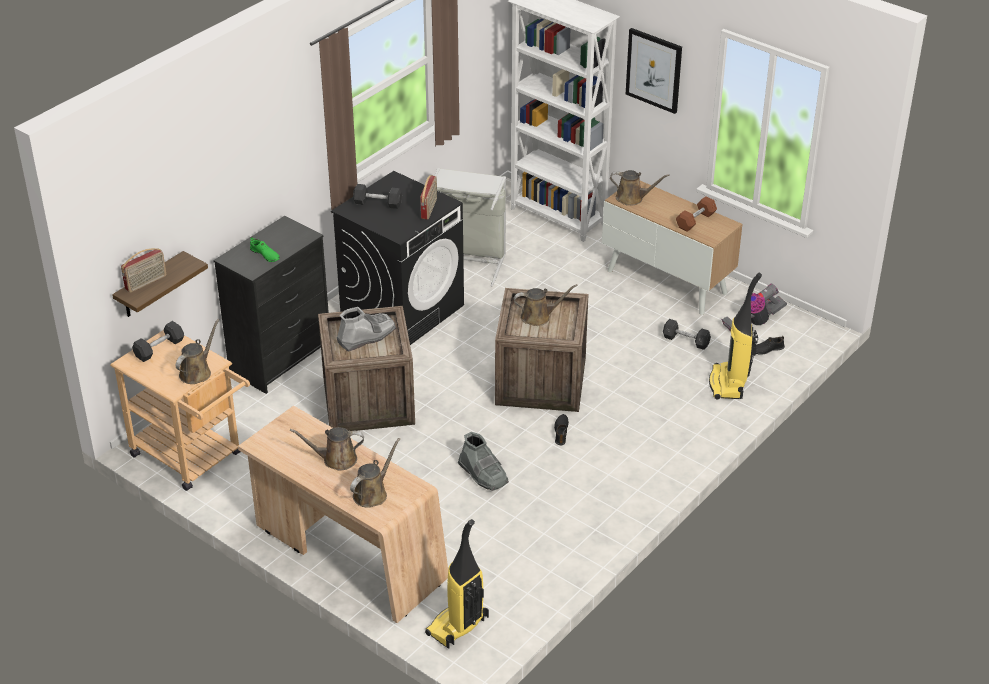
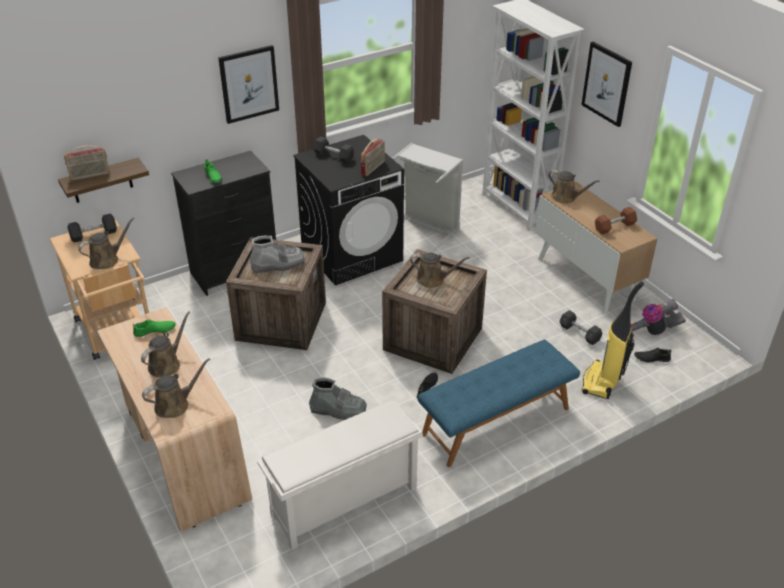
camera: 20 degrees right, 0 degrees up
brown watering can [290,427,364,470] -> brown watering can turned 105 degrees clockwise [141,311,190,377]
vacuum cleaner [425,519,489,649] -> none
grey boot [458,432,509,491] -> grey boot turned 60 degrees counterclockwise [309,377,367,420]
none -> green shoe [133,319,176,337]
none -> picture [218,45,279,124]
none -> white shoe rack [257,400,423,550]
none -> blue bench [418,340,580,467]

